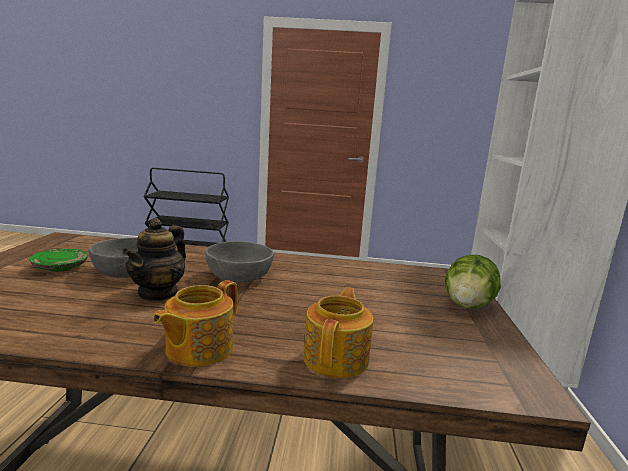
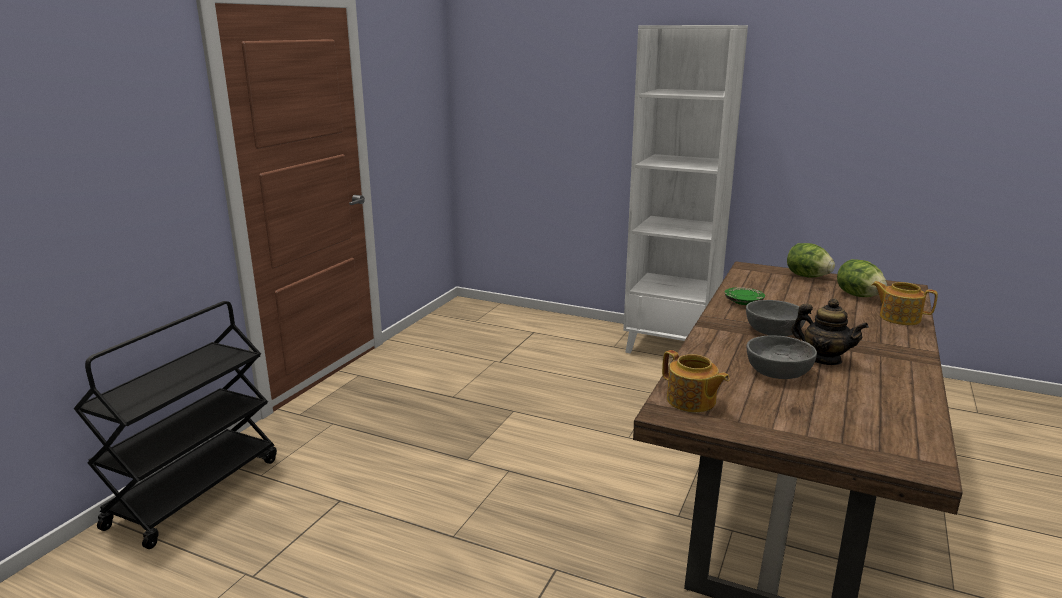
camera: 70 degrees left, 5 degrees up
green plate [29,249,88,272] -> green plate moved to [725,287,765,305]
teapot [152,280,237,367] -> teapot moved to [662,350,730,413]
none -> lettuce [837,259,887,297]

